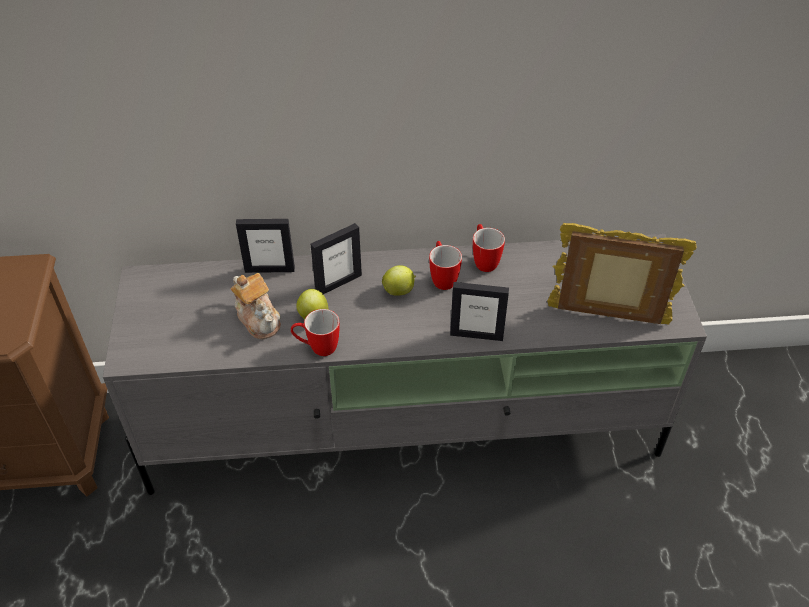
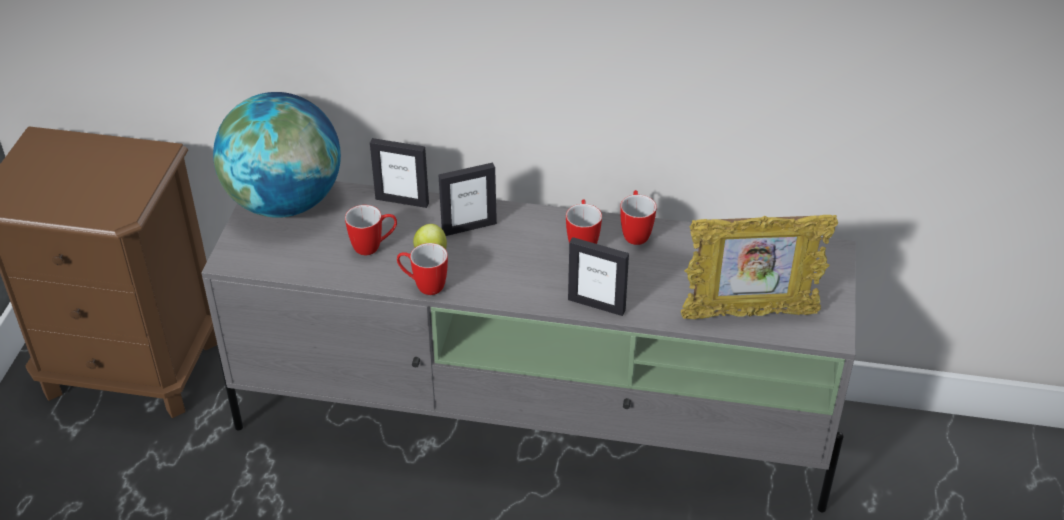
camera: 15 degrees right, 5 degrees down
teapot [230,273,281,340] -> mug [345,205,397,255]
apple [382,265,416,295] -> none
picture frame [547,223,696,325] -> picture frame turned 150 degrees clockwise [681,215,838,319]
none -> globe [213,92,341,218]

